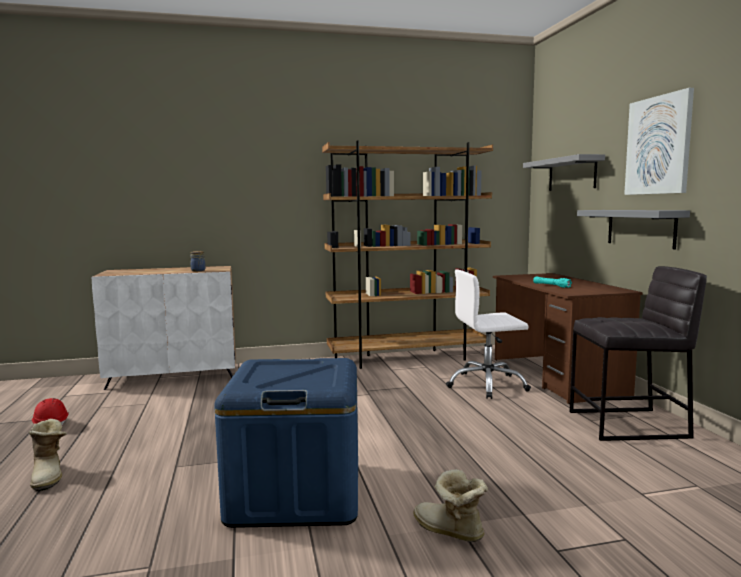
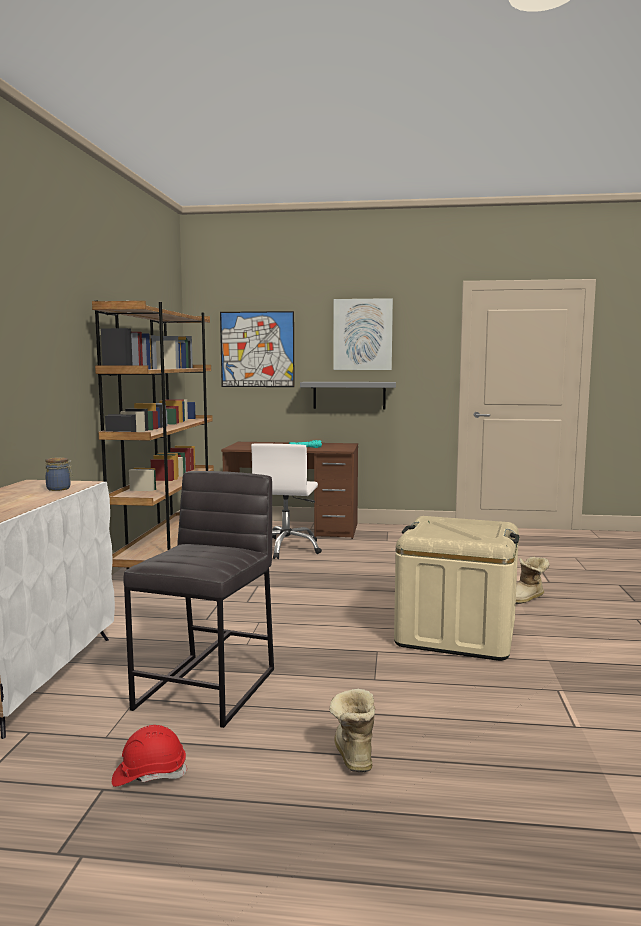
camera: 70 degrees left, 0 degrees up
boot [29,419,67,491] -> boot turned 90 degrees counterclockwise [330,689,375,772]
blue storage box [214,358,358,528] -> beige storage box [394,516,519,661]
grey shelf [523,154,605,191] -> picture [220,311,294,387]
grey stool [570,266,707,441] -> grey stool moved to [123,471,274,728]

